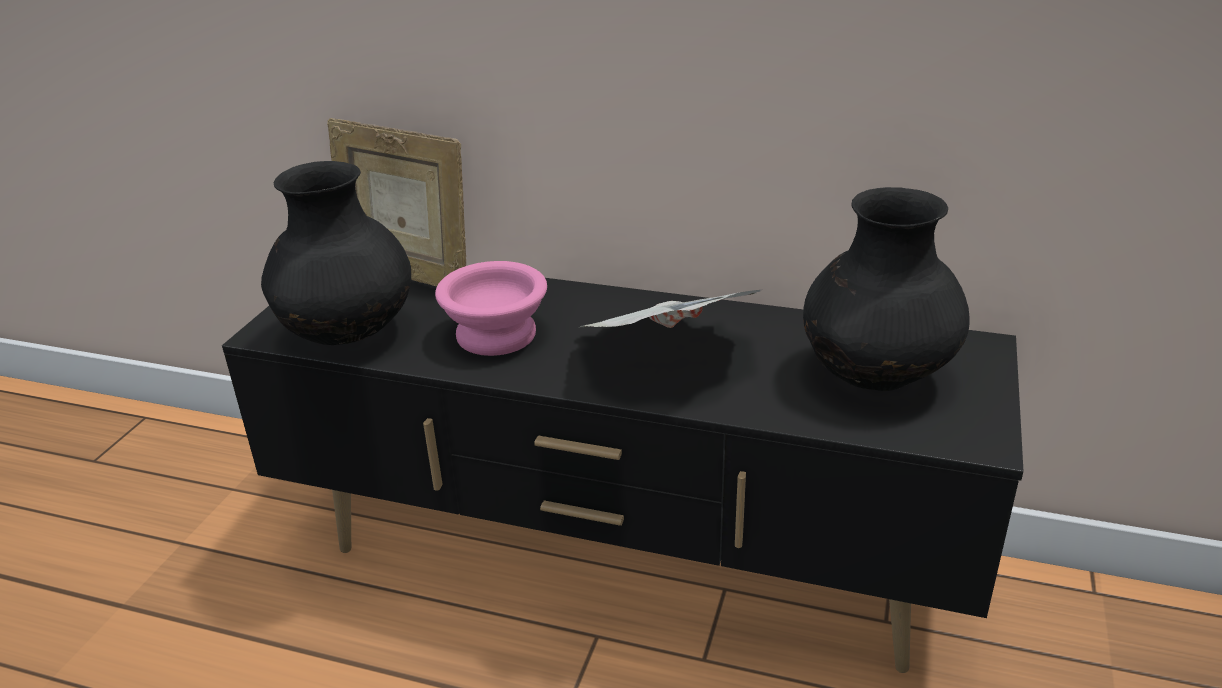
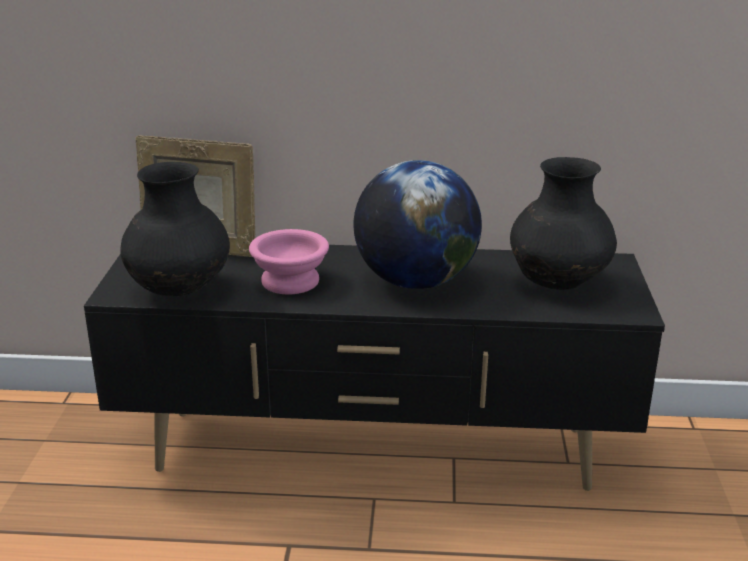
camera: 15 degrees left, 5 degrees down
newspaper [578,290,760,328] -> globe [353,160,482,289]

